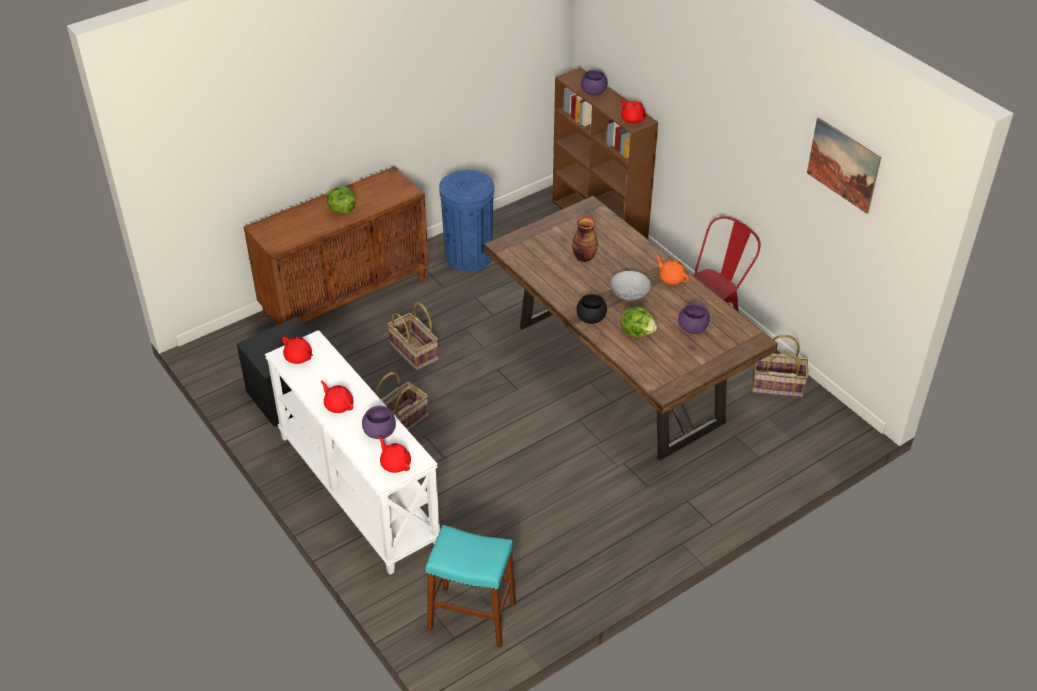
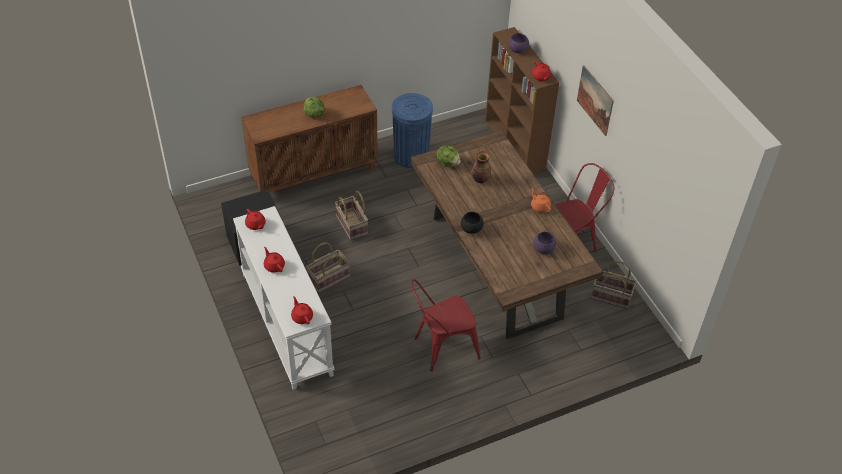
camera: 10 degrees right, 5 degrees up
purple bowl [362,406,396,439] -> none
turquoise stool [426,525,516,647] -> none
grey bowl [610,271,651,301] -> none
lettuce [621,307,657,338] -> lettuce moved to [436,146,461,167]
picture [807,117,881,214] -> picture moved to [577,65,614,136]
none -> red chair [411,279,481,371]

